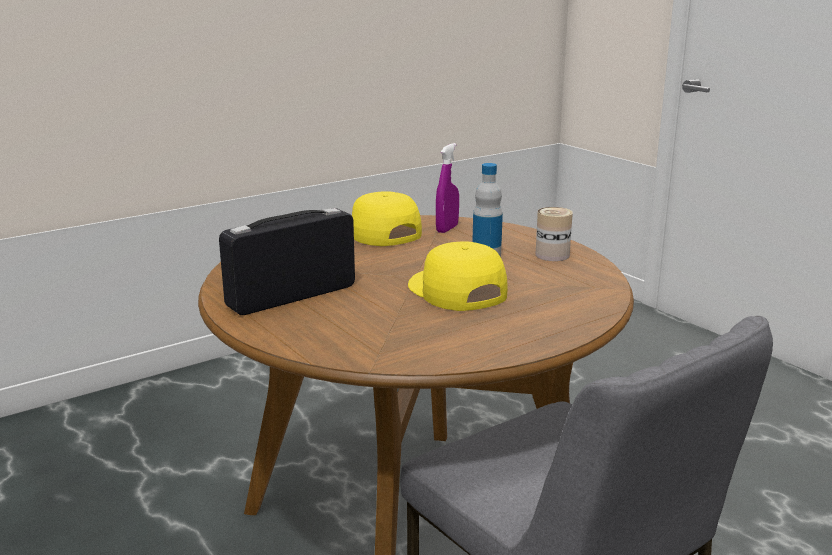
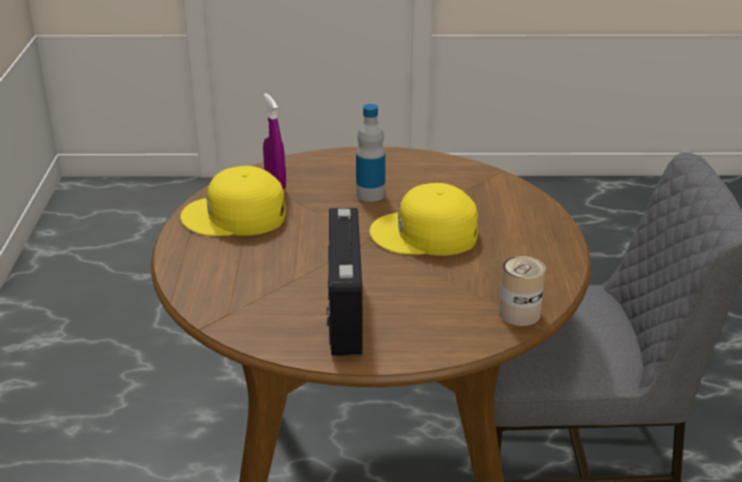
camera: 55 degrees left, 10 degrees up
can [535,207,573,261] -> can moved to [499,256,546,326]

